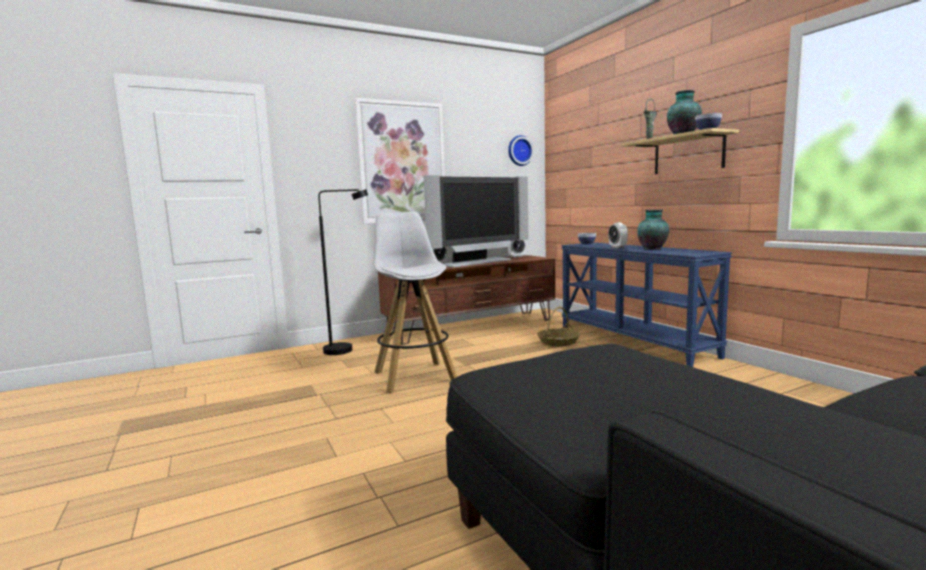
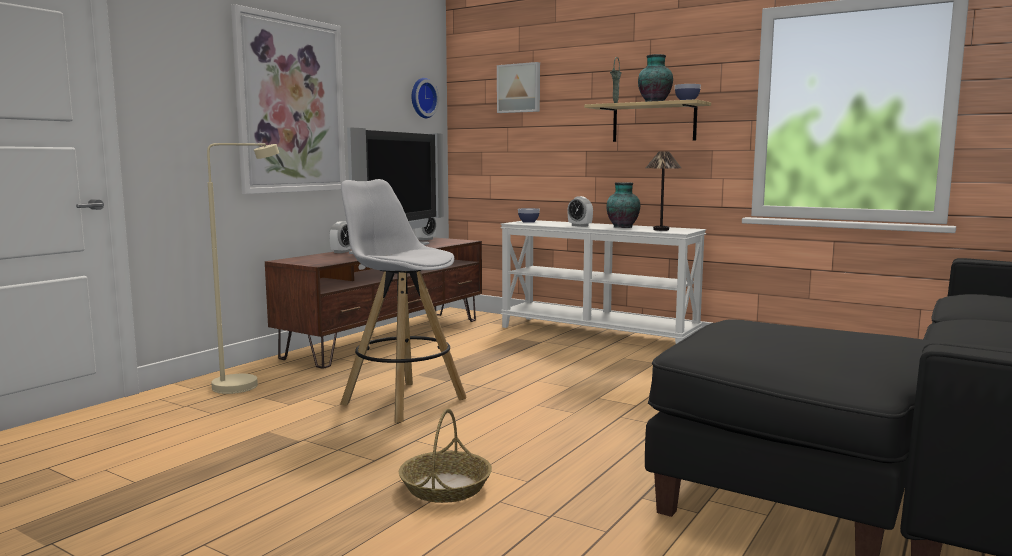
camera: 30 degrees left, 0 degrees up
black floor lamp [318,189,368,355] -> beige floor lamp [207,143,279,394]
basket [537,307,580,346] -> basket moved to [399,409,492,503]
blue console table [561,242,732,367] -> white console table [501,220,706,344]
none -> picture [497,62,540,113]
none -> table lamp [646,151,681,231]

